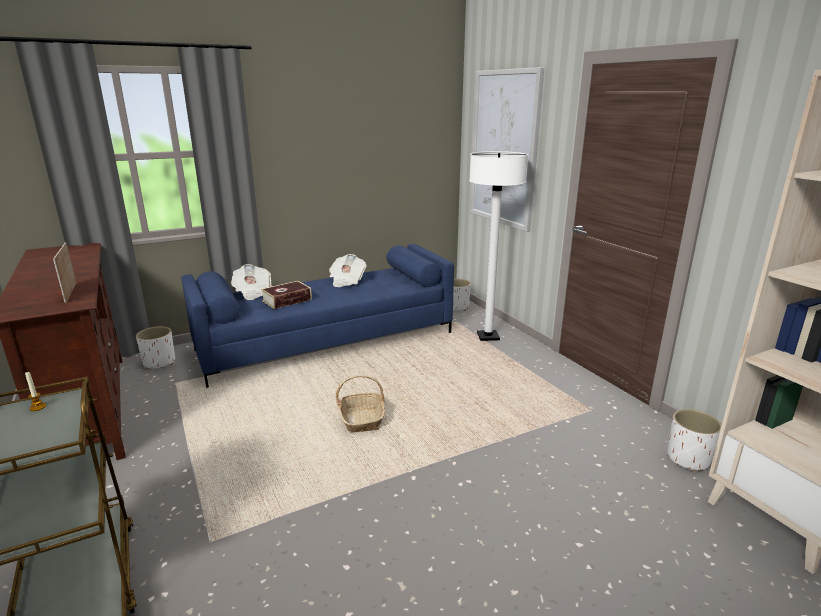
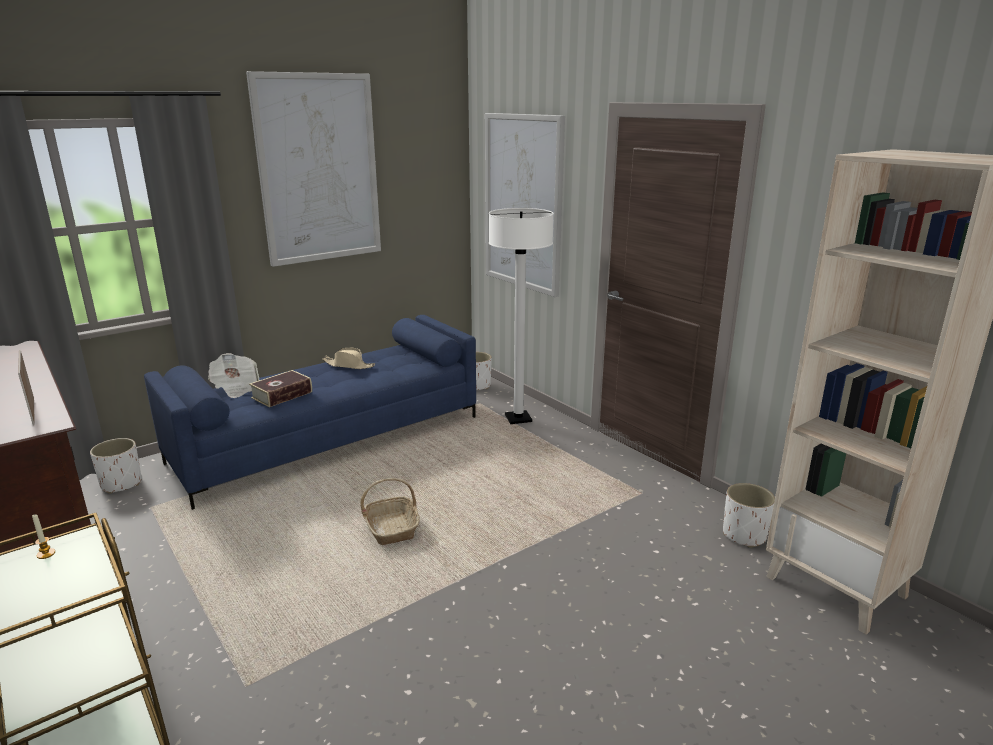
camera: 10 degrees left, 0 degrees up
newspaper [329,254,367,287] -> beige hat [322,348,375,369]
none -> picture [246,71,381,267]

